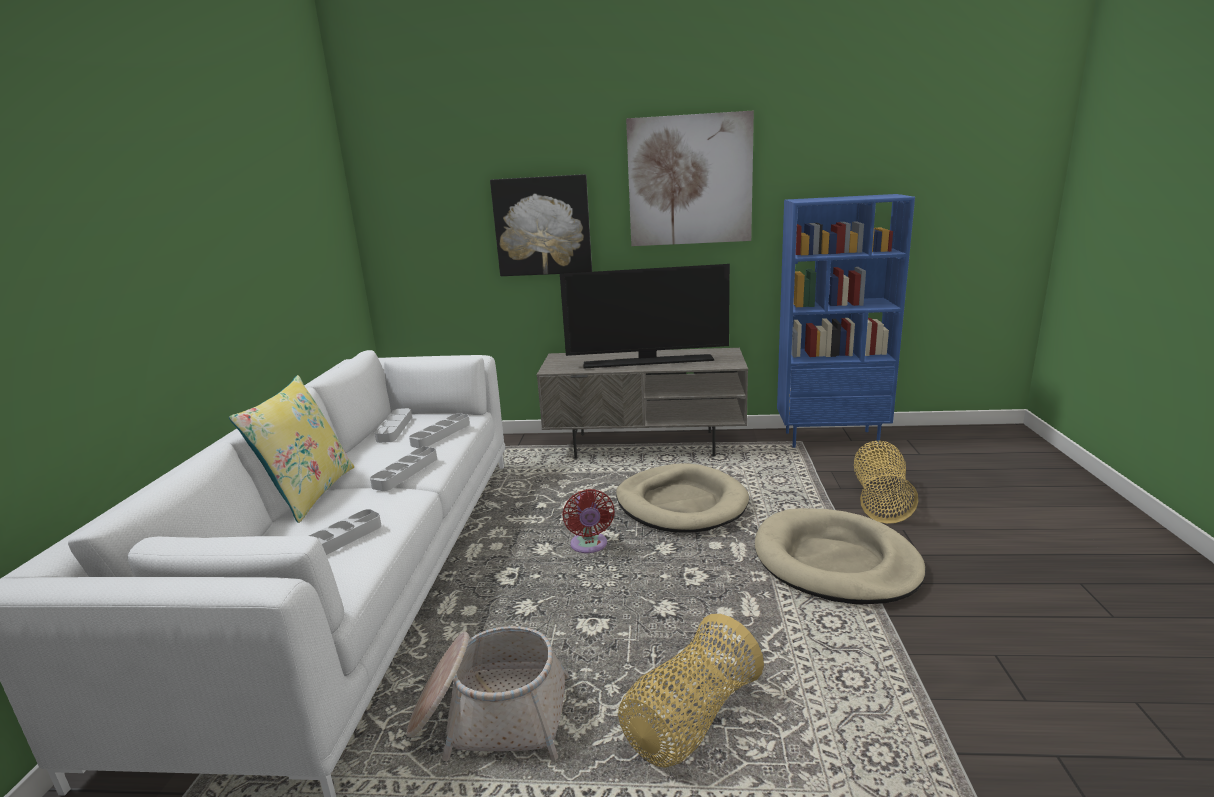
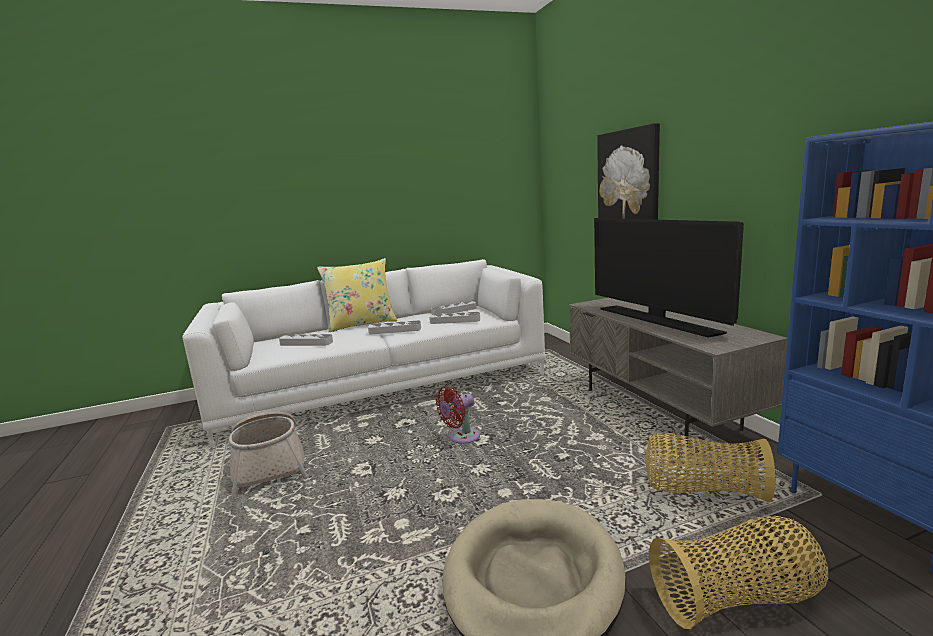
camera: 65 degrees right, 5 degrees down
beige dog bed [616,463,749,533] -> none
basket [618,614,764,768] -> basket moved to [645,433,775,502]
picture [626,110,754,246] -> none

